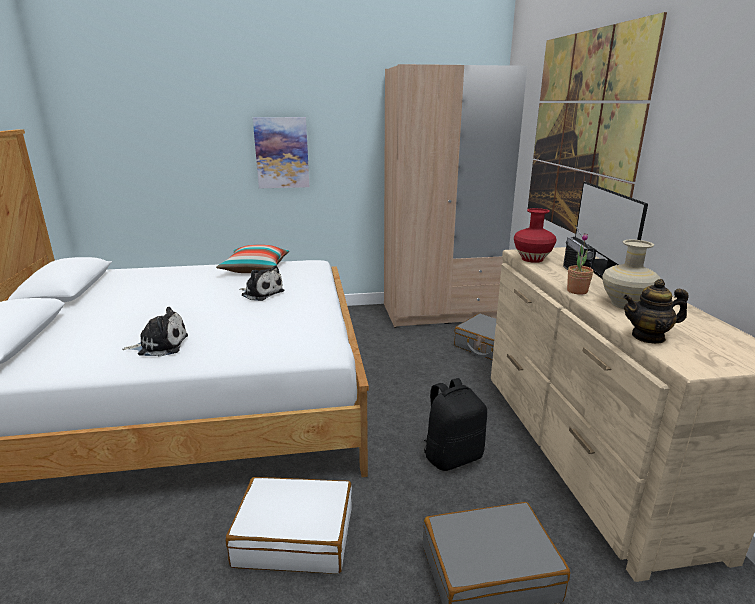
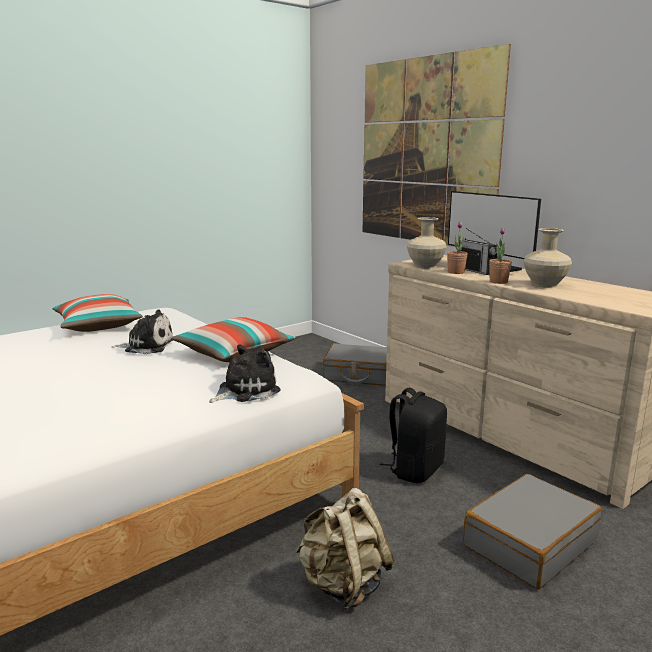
camera: 30 degrees left, 5 degrees down
plush toy [122,307,188,357] -> plush toy moved to [209,344,281,403]
white suitcase [225,477,352,574] -> beige backpack [295,488,394,609]
picture [253,117,309,188] -> none
beige wardrobe [384,64,527,328] -> none
red vase [514,208,556,263] -> beige vase [407,217,447,269]
teapot [623,279,689,344] -> none
none -> pillow [171,317,295,362]
none -> potted plant [447,222,468,274]

